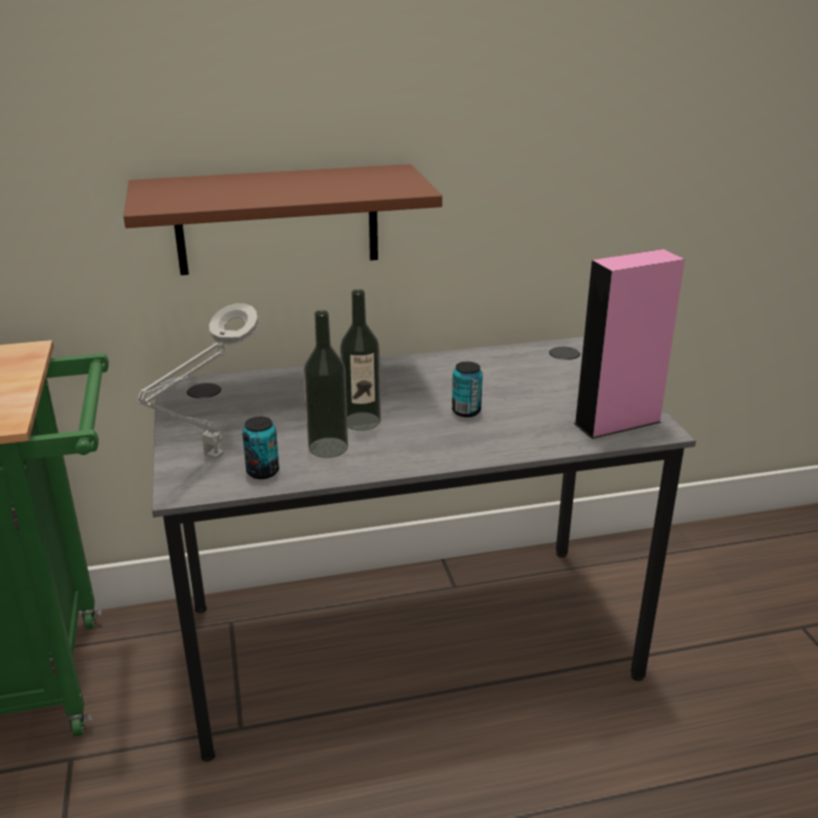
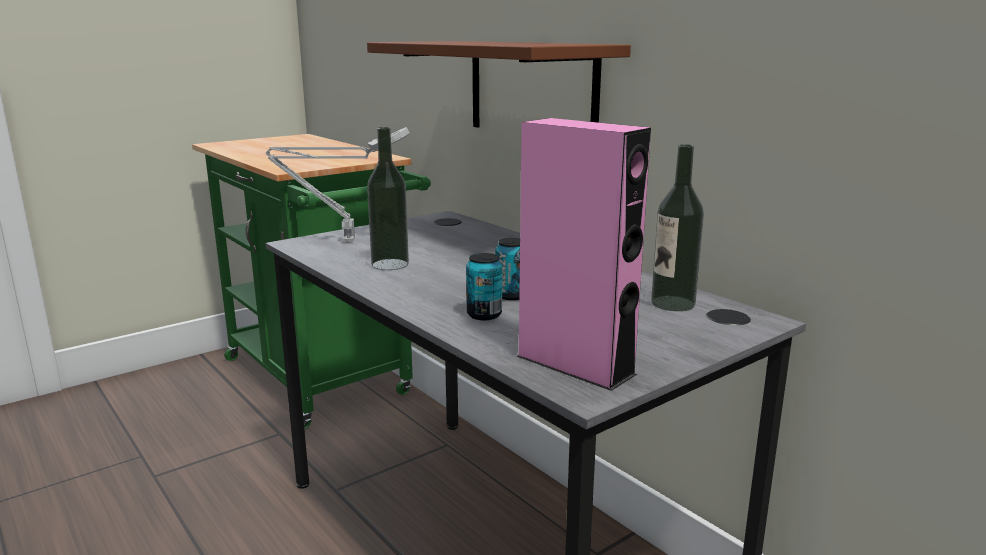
camera: 65 degrees right, 10 degrees down
can [242,417,279,479] -> can moved to [466,253,502,320]
bottle [340,289,381,431] -> bottle moved to [651,144,704,311]

